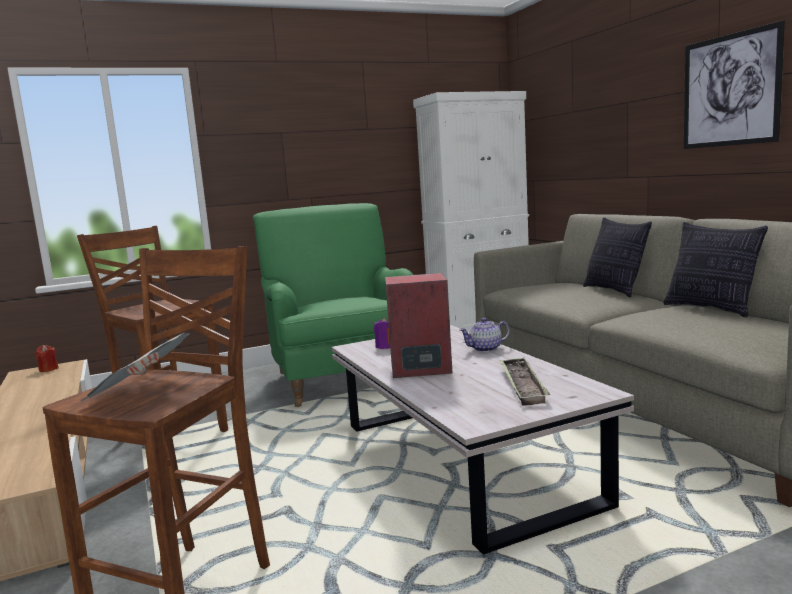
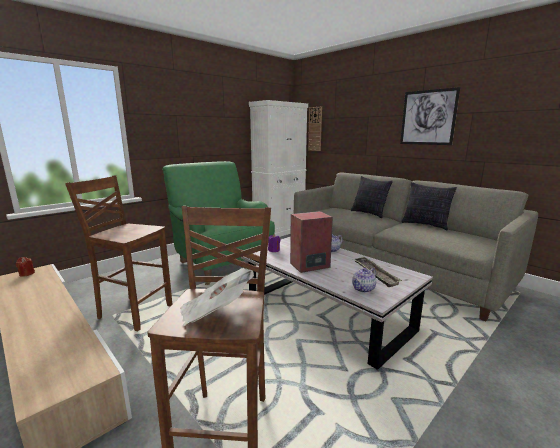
camera: 20 degrees left, 5 degrees up
none -> wall clock [308,107,322,151]
none -> teapot [352,268,376,293]

